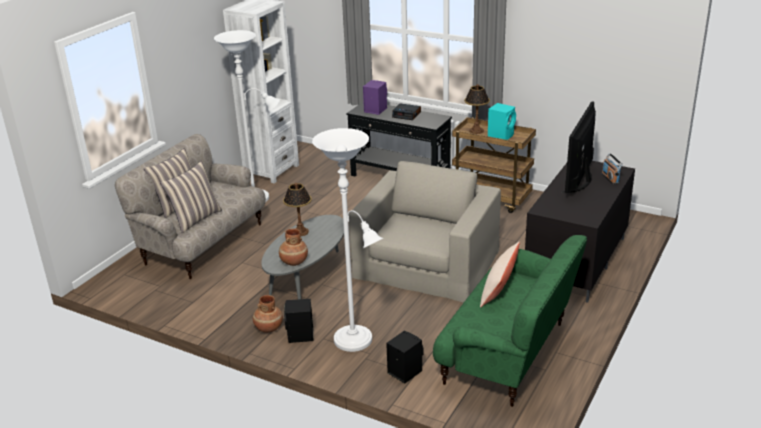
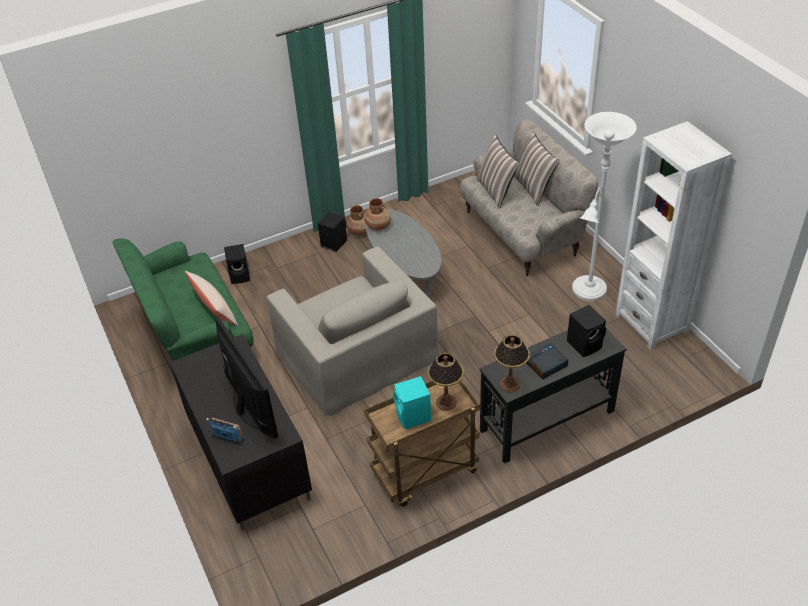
camera: 125 degrees right, 15 degrees up
table lamp [283,183,312,236] -> table lamp moved to [494,335,530,393]
white floor lamp [312,128,383,352] -> none
purple speaker [363,80,387,115] -> black speaker [567,305,606,357]

